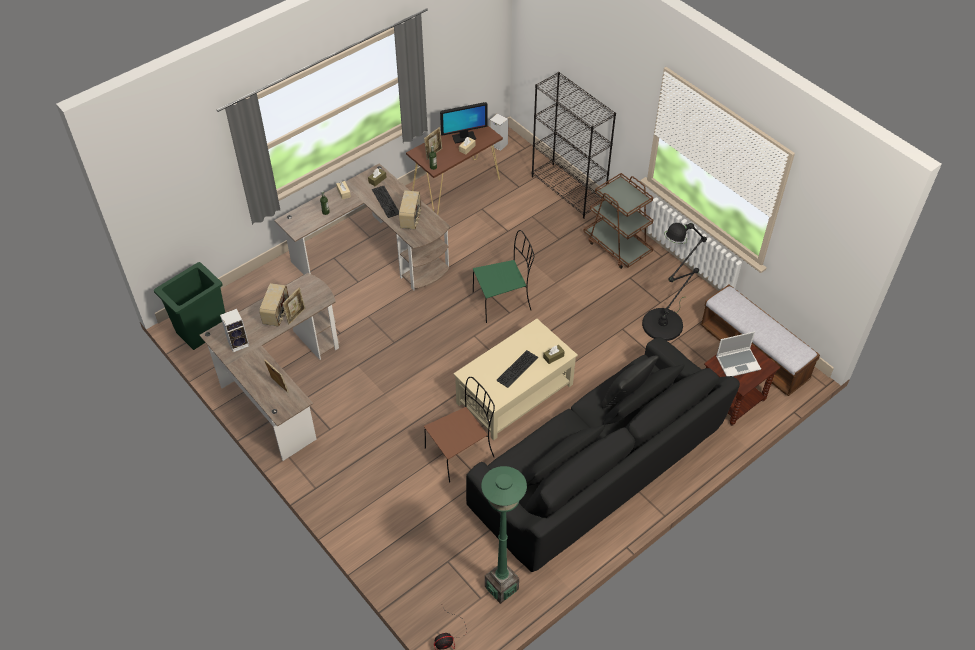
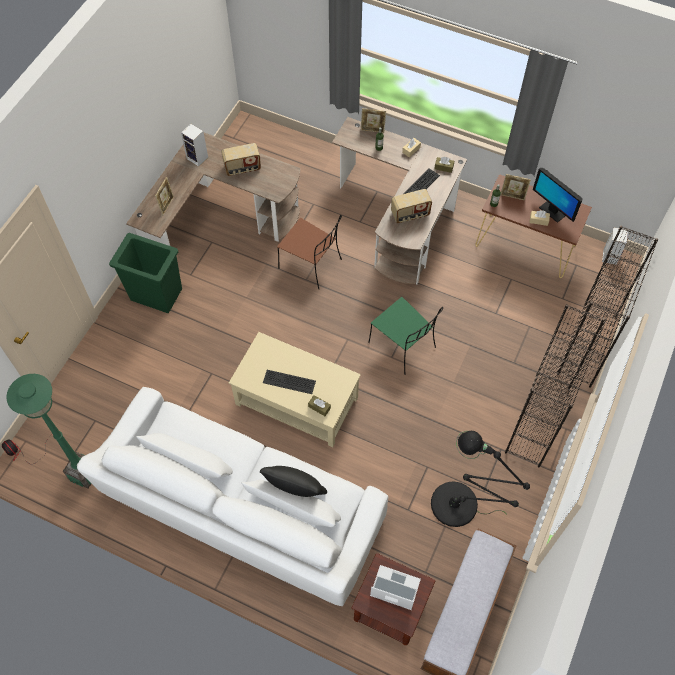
camera: 65 degrees right, 10 degrees up
green trash can [154,262,225,350] -> green trash can moved to [109,233,182,313]
picture frame [282,287,305,325] -> picture frame moved to [361,108,386,133]
brown chair [424,377,495,483] -> brown chair moved to [277,215,342,289]
black sofa [466,337,740,572] -> white sofa [77,387,388,606]
brown cart [583,173,653,269] -> black bookcase [505,304,605,467]
laptop [716,331,761,376] -> laptop turned 150 degrees clockwise [370,565,421,610]

